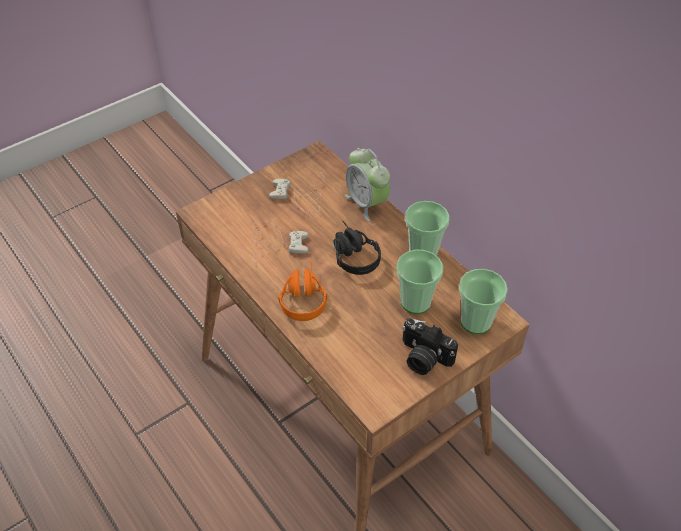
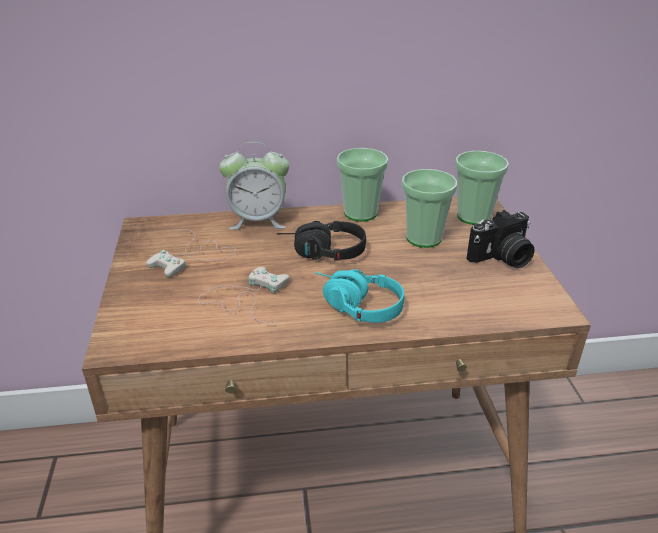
camera: 60 degrees left, 15 degrees down
orange headphones [278,260,327,321] -> turquoise headphones [315,269,404,323]

